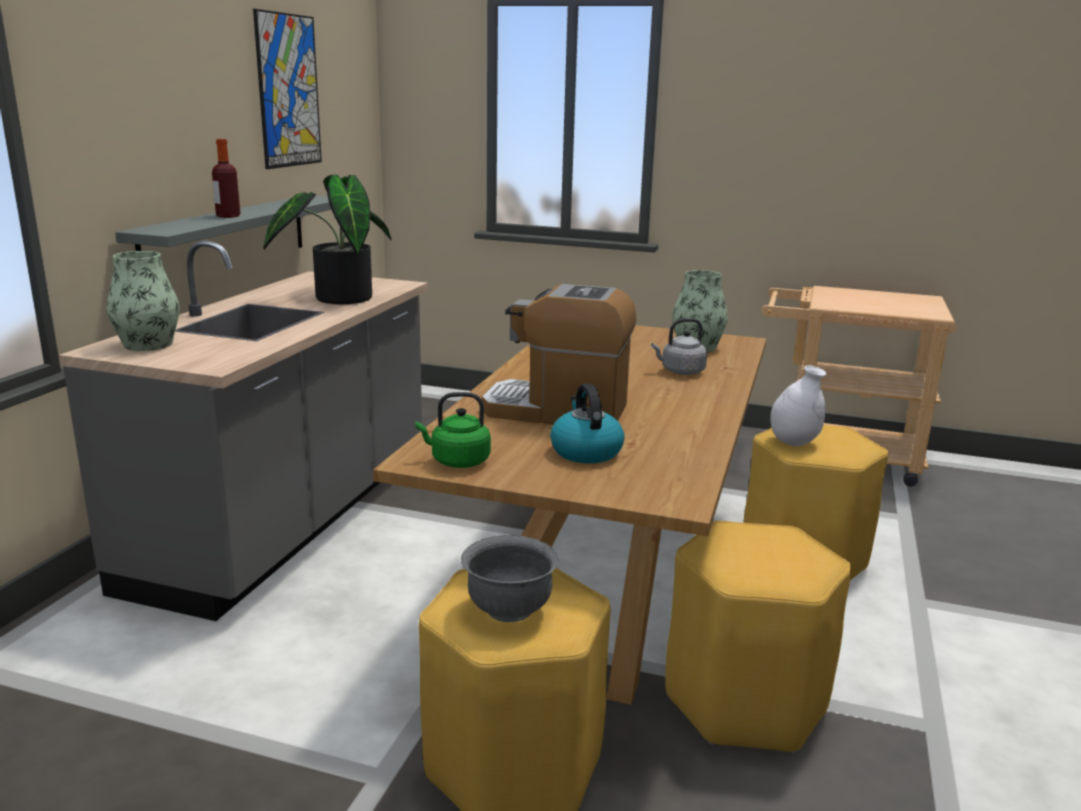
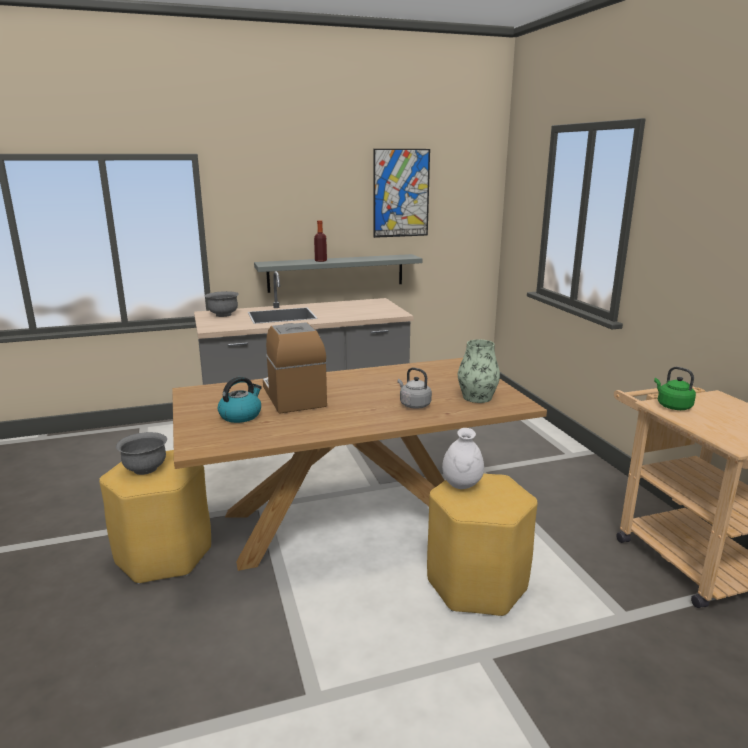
camera: 55 degrees right, 0 degrees up
vase [107,251,180,351] -> grey bowl [205,291,239,317]
potted plant [263,175,391,304] -> none
green kettle [415,392,491,468] -> green kettle moved to [654,367,696,410]
yellow stool [666,521,852,753] -> none

